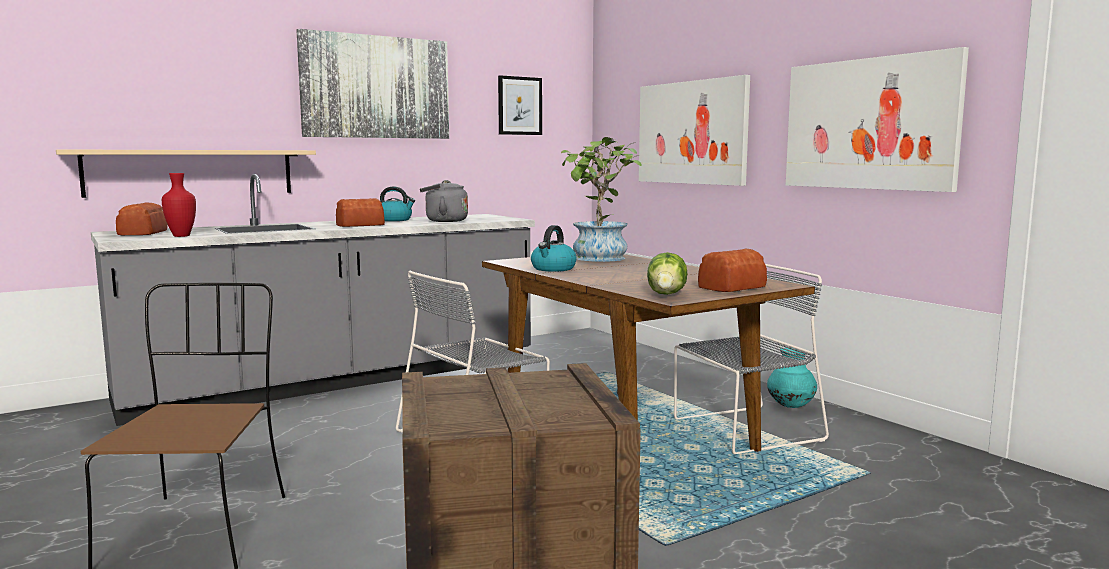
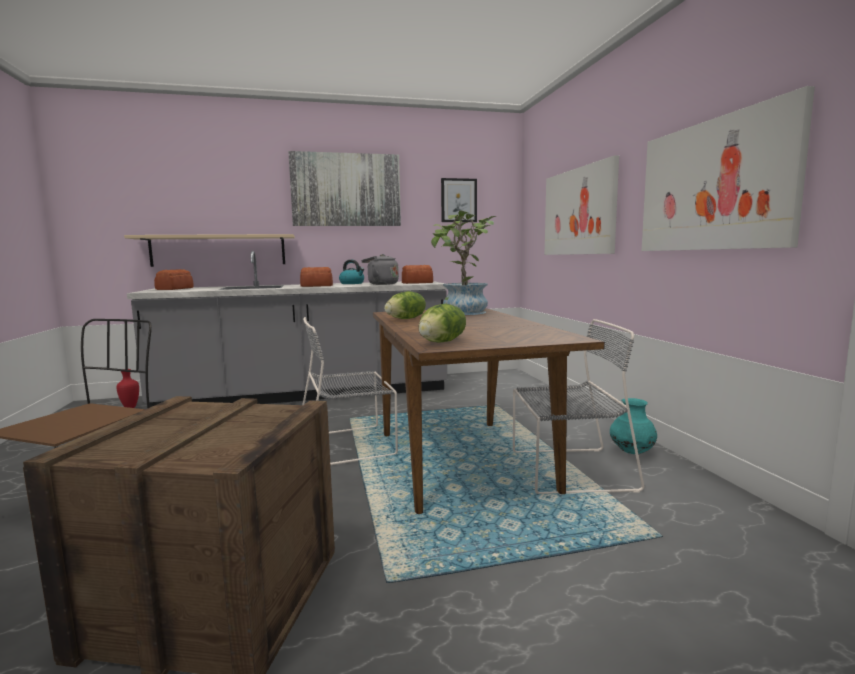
camera: 20 degrees right, 0 degrees up
red vase [162,173,196,237] -> red vase moved to [116,369,139,408]
kettle [531,225,577,272] -> lettuce [384,291,426,319]
bread [698,249,767,292] -> bread moved to [402,265,433,284]

